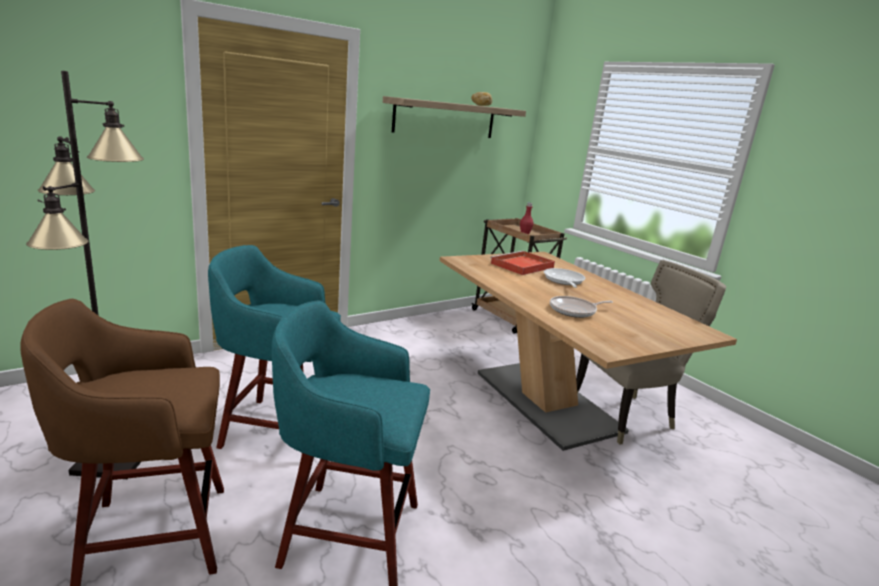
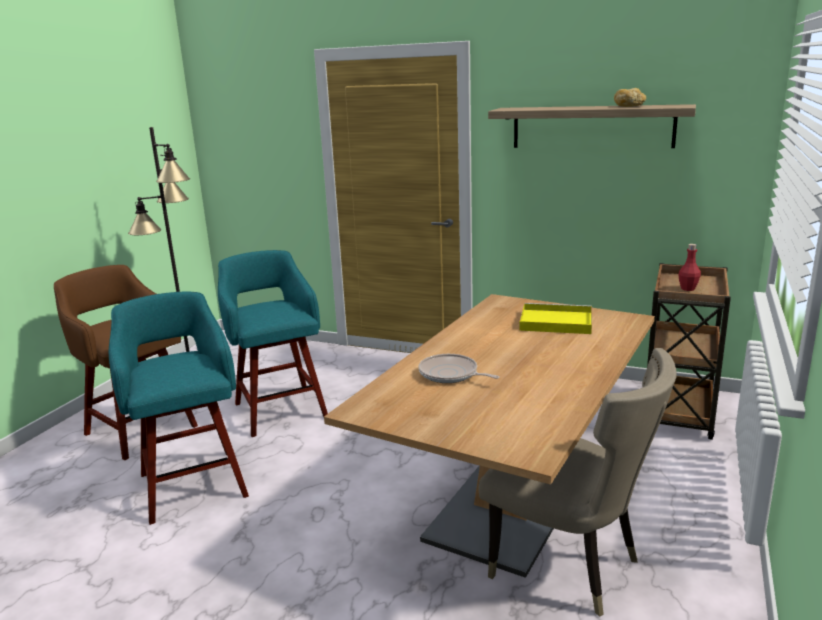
camera: 60 degrees right, 0 degrees up
red tray [490,251,555,275] -> yellow tray [519,303,592,334]
frying pan [544,268,585,288] -> none

